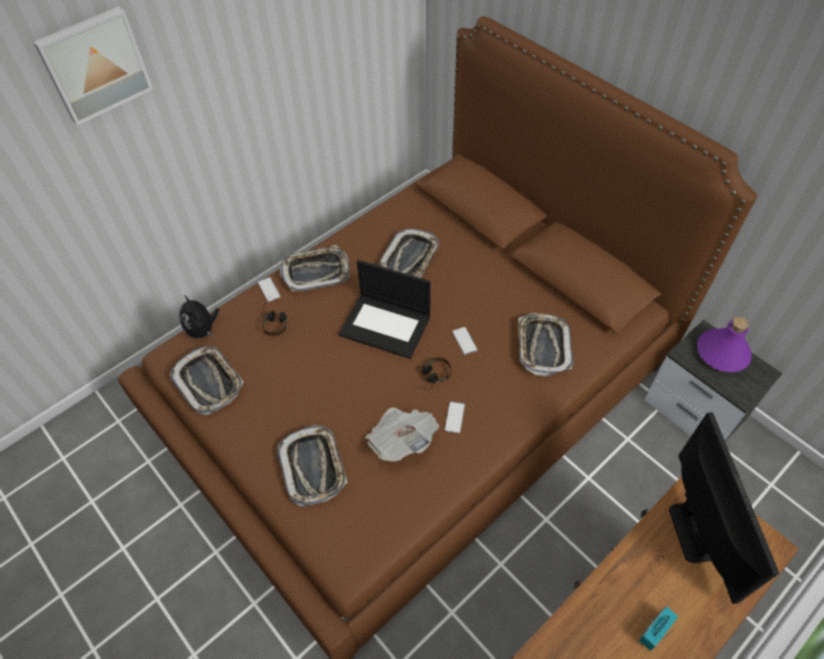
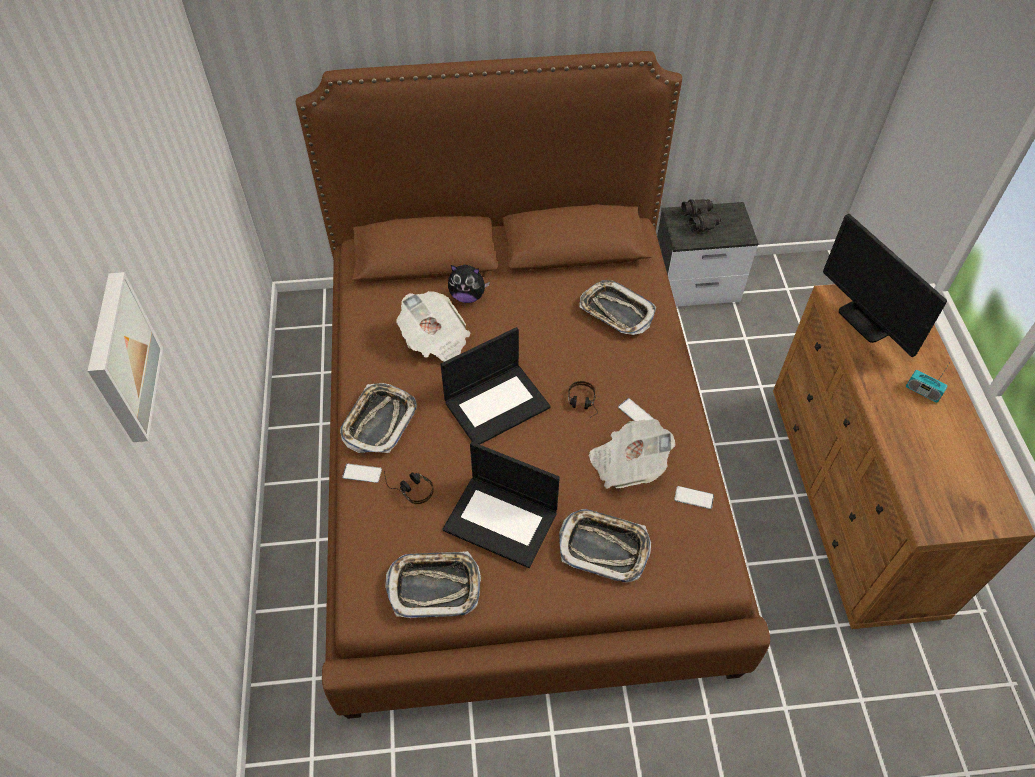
camera: 55 degrees left, 0 degrees up
plush toy [179,294,219,338] -> plush toy moved to [448,265,490,303]
tray [379,229,439,278] -> newspaper [396,291,470,362]
phone [452,327,478,355] -> phone moved to [674,486,714,509]
radio [639,606,678,651] -> radio turned 45 degrees counterclockwise [906,361,951,403]
monitor [669,412,779,604] -> monitor turned 150 degrees counterclockwise [823,214,947,357]
purple bottle [697,317,752,372] -> black binoculars [681,199,721,232]
none -> laptop [443,442,560,568]

